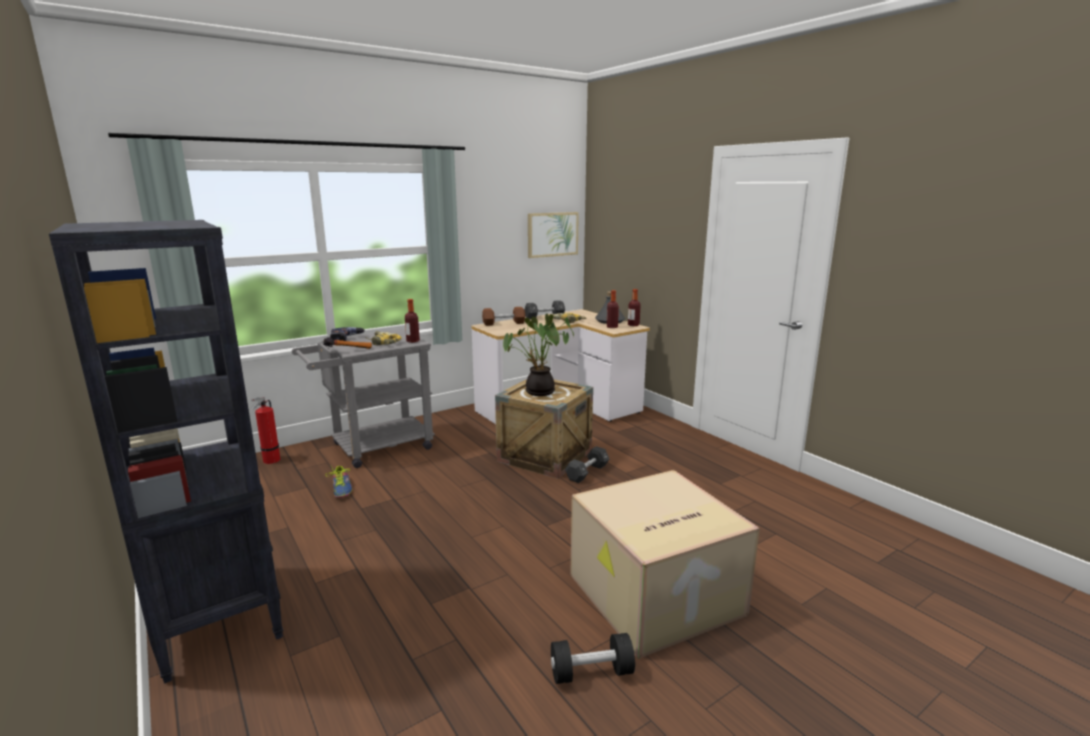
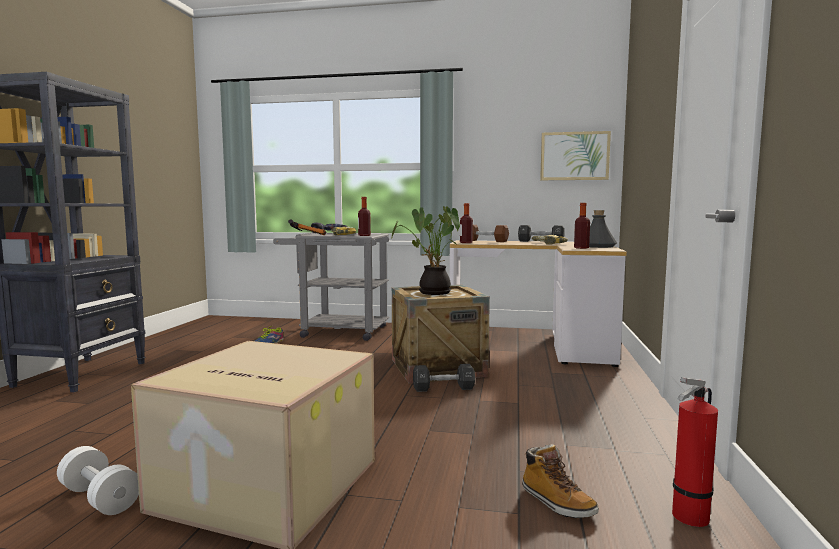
camera: 45 degrees right, 10 degrees down
fire extinguisher [251,397,280,464] -> fire extinguisher moved to [672,377,718,527]
black dumbbell [551,633,635,684] -> white dumbbell [57,446,139,515]
bottle [628,289,641,326] -> bottle moved to [460,203,473,243]
none -> boot [522,444,599,518]

